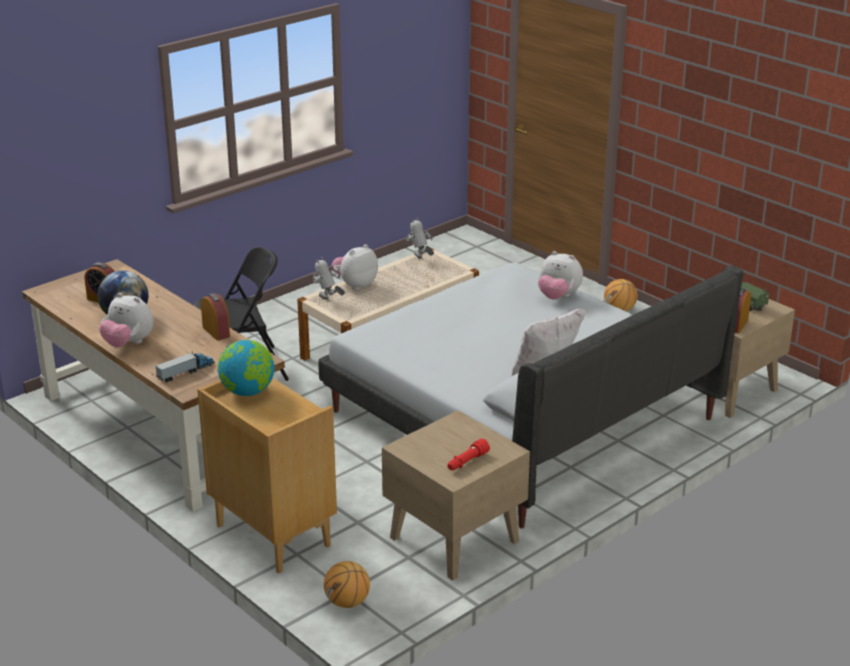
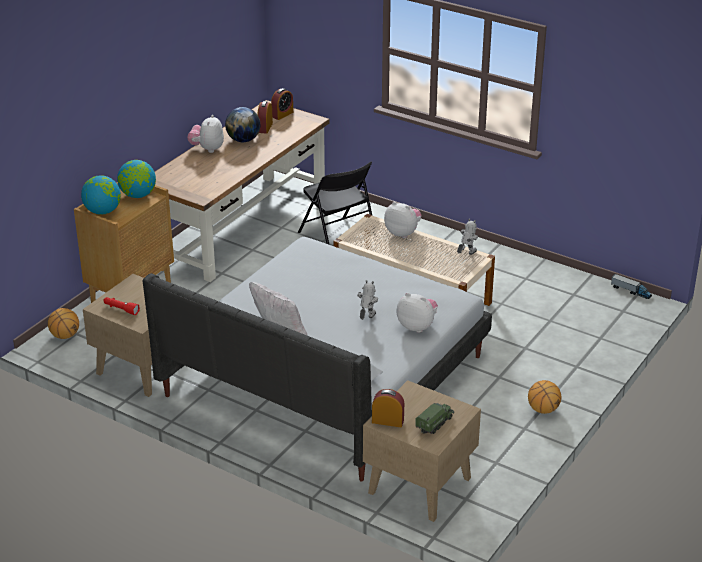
camera: 75 degrees right, 5 degrees up
toy truck [156,351,215,383] -> toy truck moved to [611,274,652,299]
alarm clock [201,293,230,341] -> alarm clock moved to [271,88,293,120]
toy robot [313,257,345,300] -> toy robot moved to [357,280,378,320]
plush toy [538,251,583,299] -> plush toy turned 105 degrees clockwise [397,293,438,333]
none -> globe [81,175,121,215]

